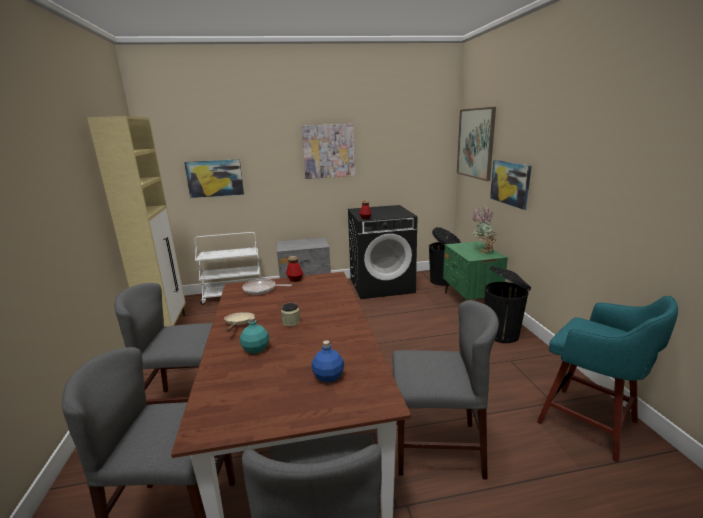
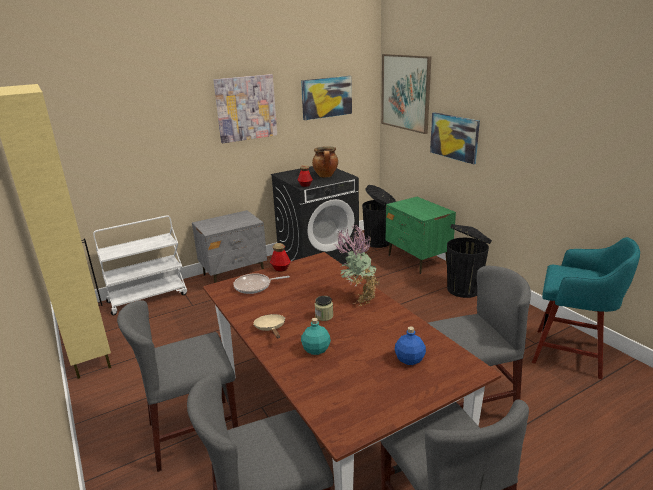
camera: 20 degrees left, 5 degrees up
picture [184,159,244,198] -> picture moved to [301,76,352,120]
potted plant [472,205,496,254] -> potted plant moved to [336,224,380,306]
none -> cooking pot [312,146,338,178]

